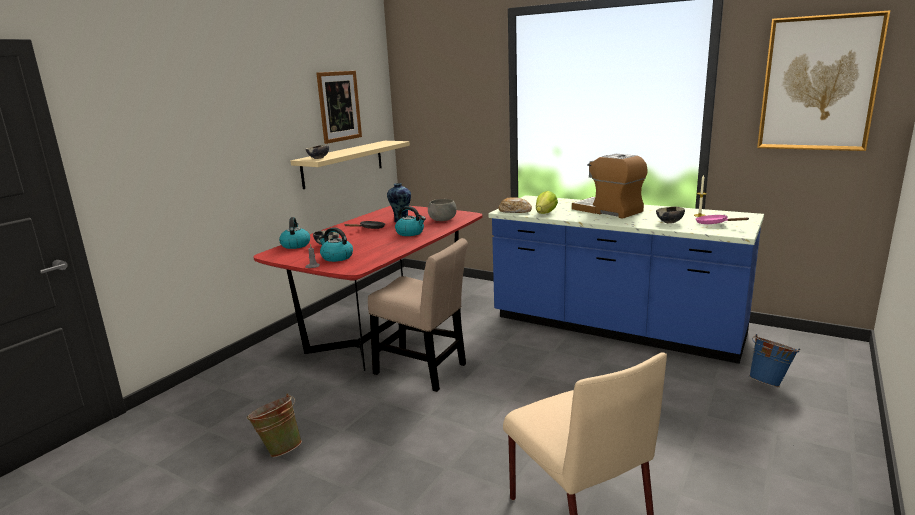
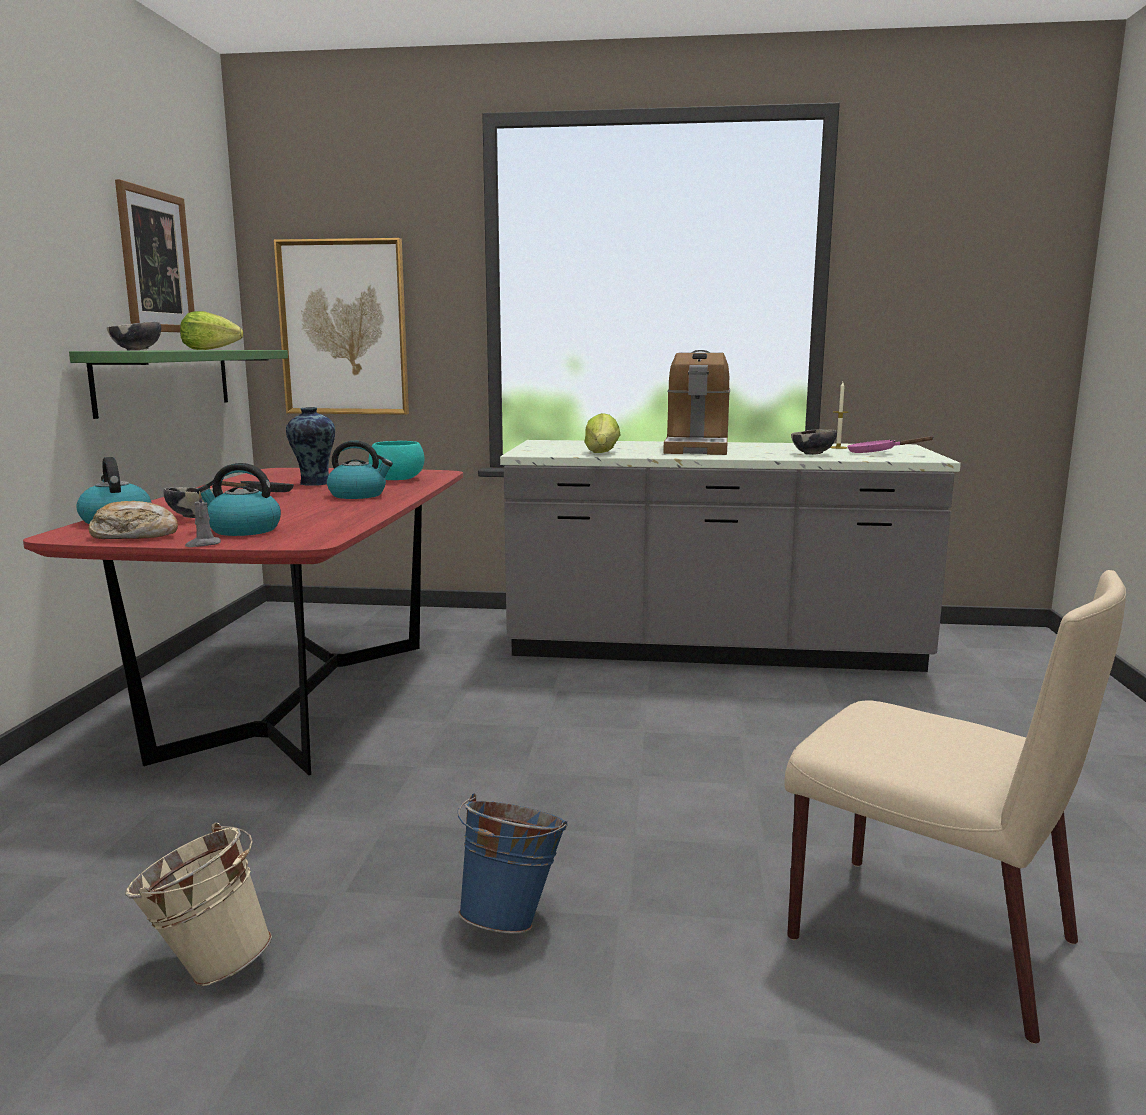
camera: 25 degrees left, 5 degrees down
green bucket [247,393,302,457] -> beige bucket [125,823,272,986]
beige shelf [291,141,410,189] -> green shelf [69,350,288,419]
beige chair [368,238,468,392] -> none
grey bowl [428,199,457,221] -> turquoise bowl [369,441,424,480]
blue counter [489,195,764,364] -> grey counter [500,440,961,672]
bread [499,197,532,213] -> bread moved to [89,501,178,539]
coffee machine [572,154,648,219] -> coffee machine turned 105 degrees counterclockwise [663,350,730,455]
blue bucket [749,334,800,387] -> blue bucket moved to [458,794,568,934]
picture [757,10,890,151] -> picture moved to [274,238,409,415]
none -> lettuce [180,311,243,350]

